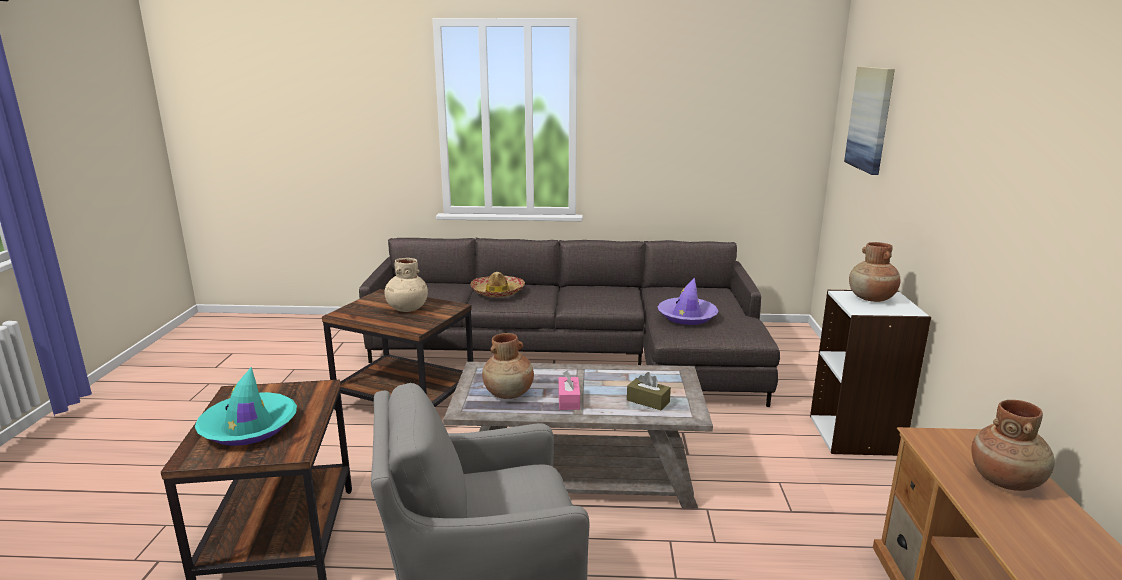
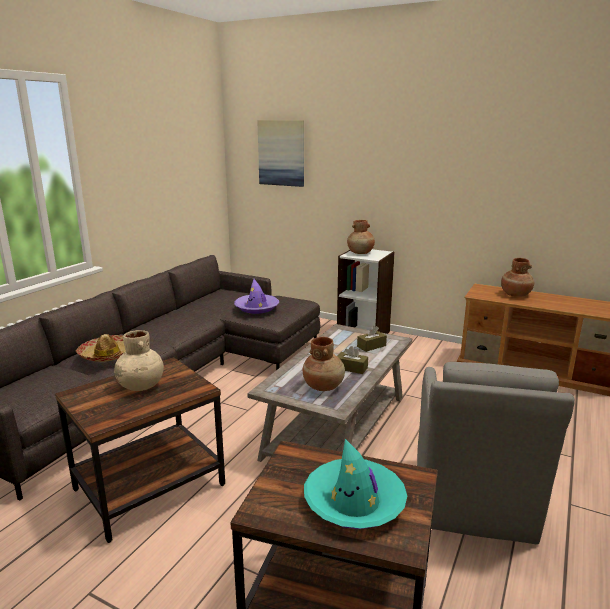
camera: 65 degrees left, 0 degrees up
pink tissue box [558,371,580,410] -> brown tissue box [337,346,368,374]

